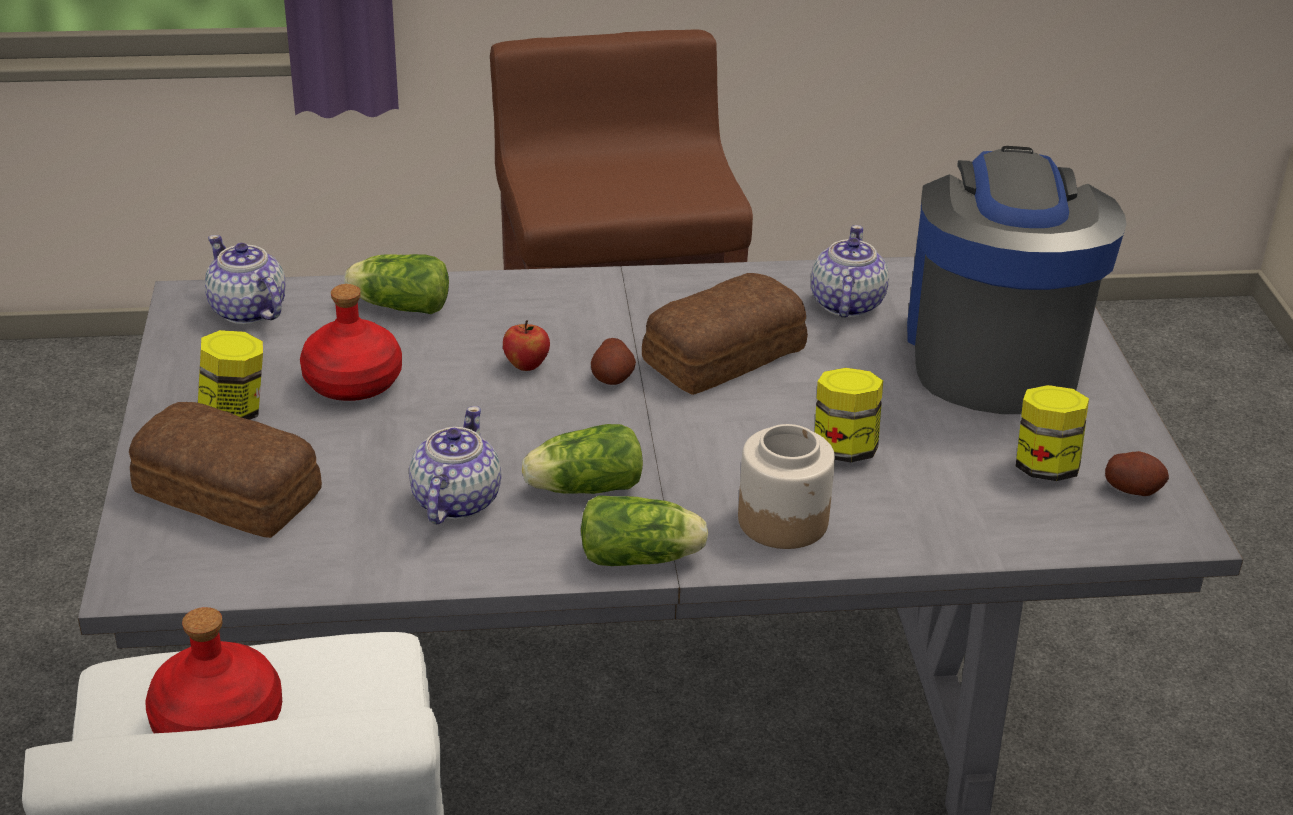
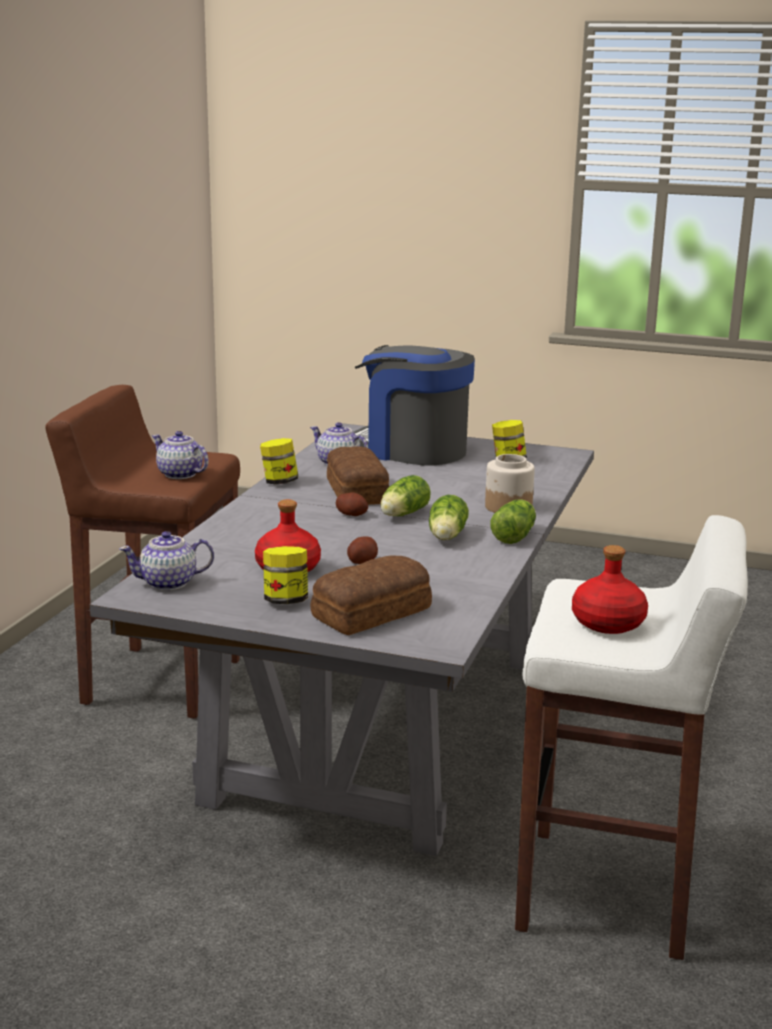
camera: 65 degrees left, 15 degrees down
lettuce [344,254,449,314] -> lettuce moved to [380,475,431,516]
teapot [409,406,501,524] -> teapot moved to [152,431,209,479]
apple [503,320,550,371] -> none
jar [815,368,883,462] -> jar moved to [260,438,298,484]
potato [1105,451,1169,496] -> potato moved to [347,536,378,564]

